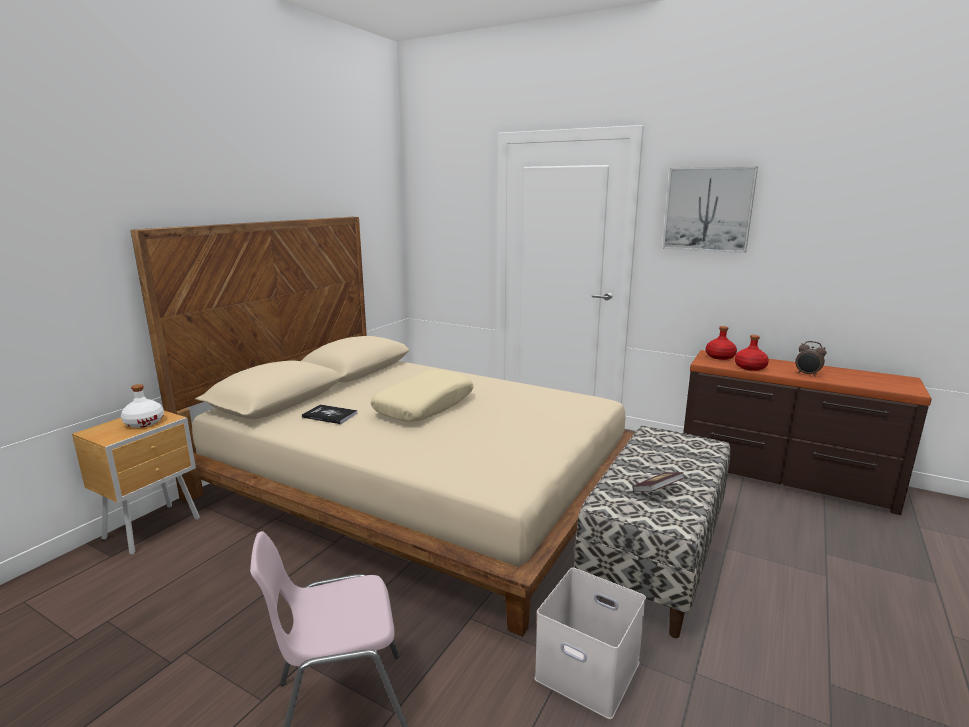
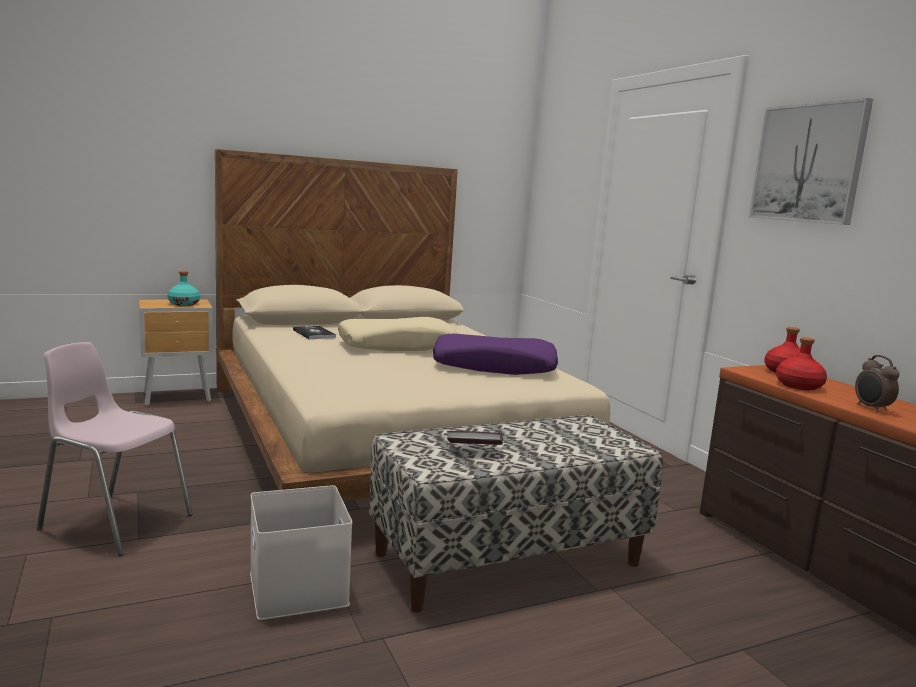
camera: 35 degrees right, 5 degrees down
white bottle [121,384,164,428] -> turquoise bottle [168,271,200,306]
none -> purple pillow [433,334,558,375]

